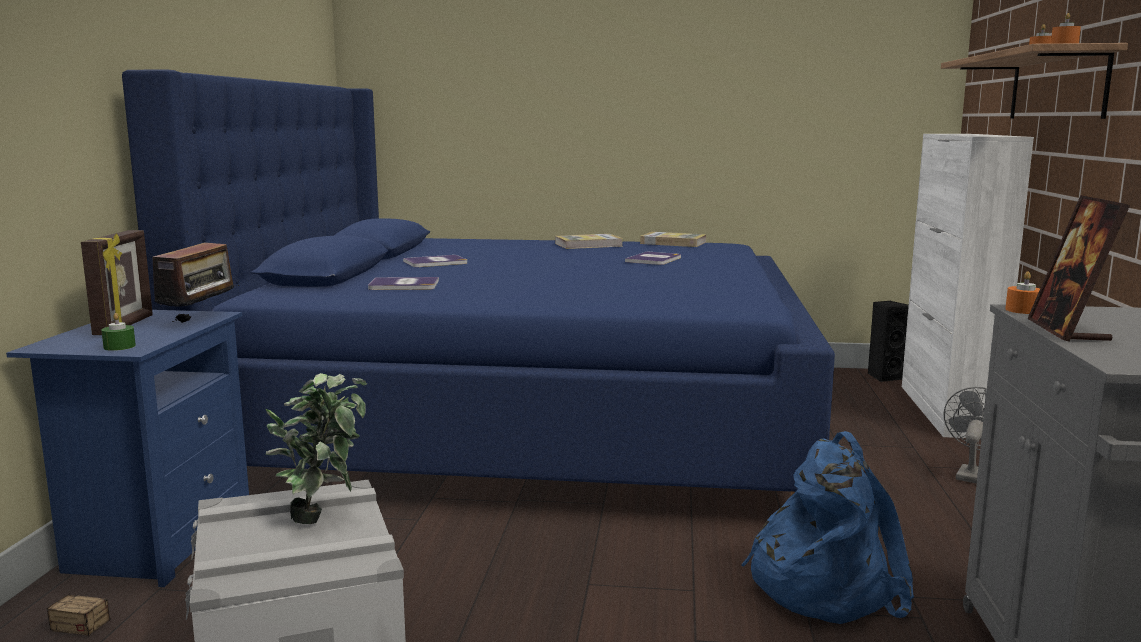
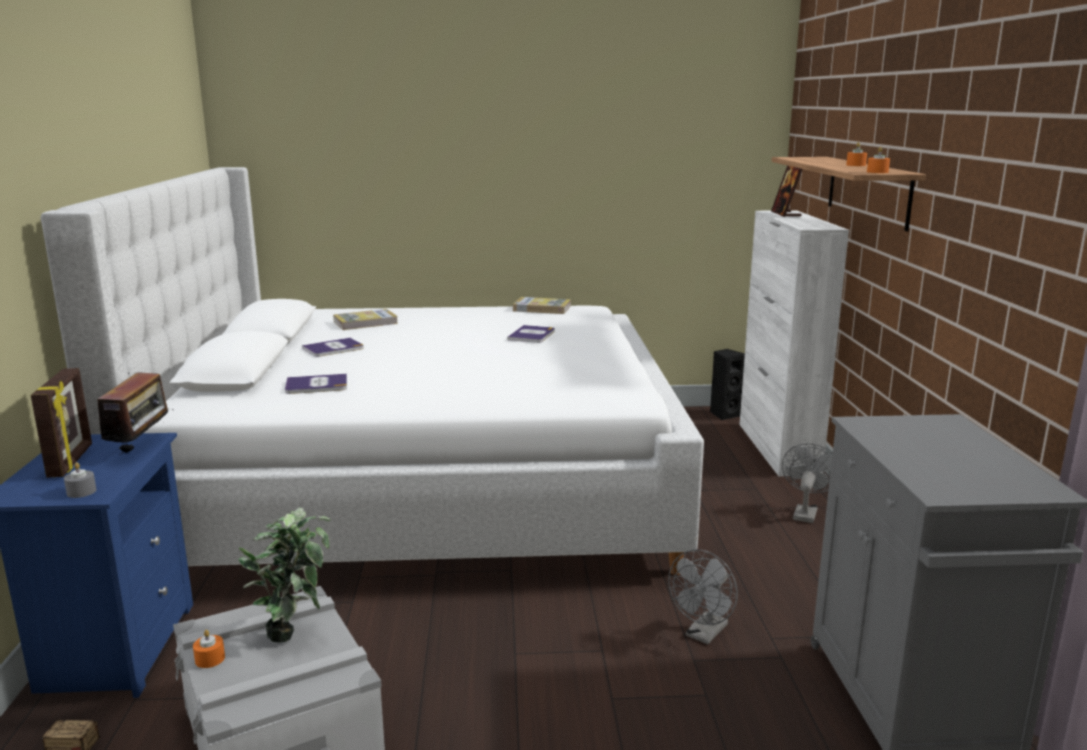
camera: 10 degrees left, 5 degrees up
green candle [101,313,136,351] -> grey candle [64,462,97,498]
blue bed [122,69,835,496] -> white bed [41,167,704,575]
book [555,234,623,249] -> book moved to [333,309,398,330]
blue backpack [741,431,914,624] -> grey fan [668,549,738,644]
orange candle [1005,271,1040,314] -> orange candle moved to [193,630,225,668]
picture frame [1027,195,1130,342] -> picture frame moved to [771,156,803,217]

